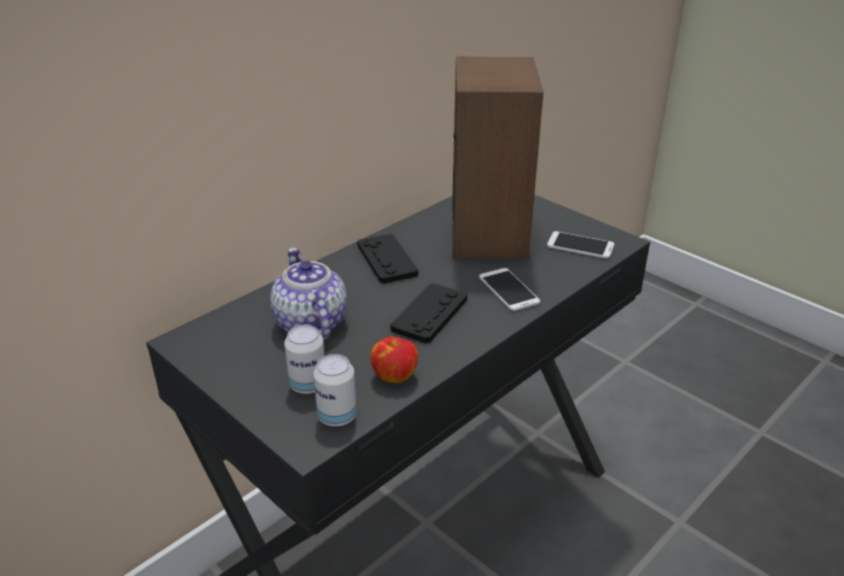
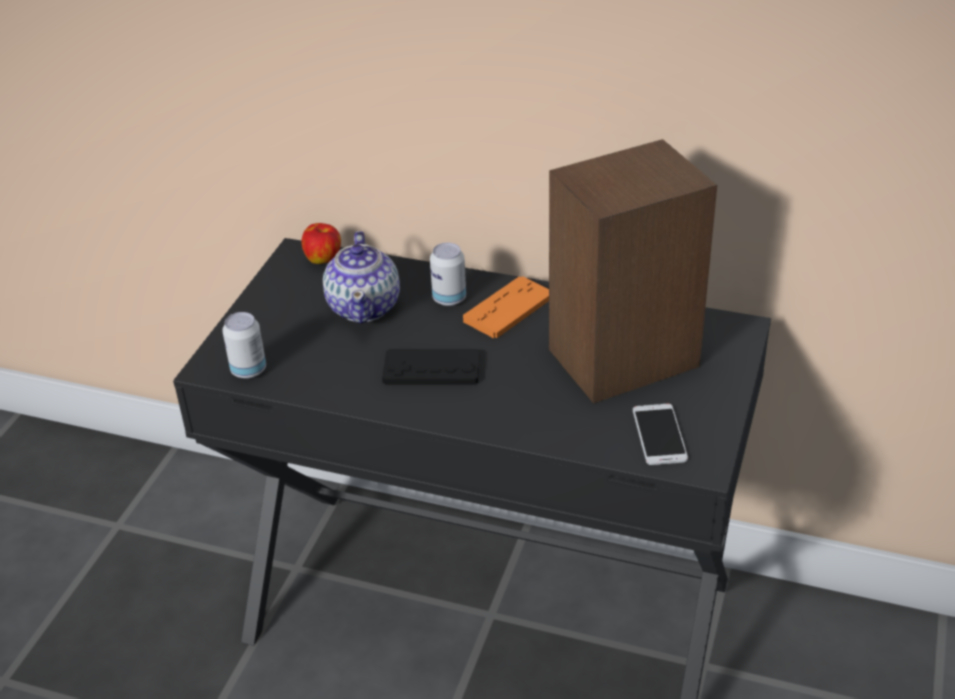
camera: 65 degrees right, 5 degrees up
teapot [270,248,347,341] -> teapot turned 135 degrees clockwise [323,231,400,324]
can [284,325,325,394] -> can moved to [430,243,466,306]
black game controller [357,234,418,283] -> orange game controller [463,276,549,338]
apple [370,337,418,383] -> apple moved to [301,223,341,264]
phone [479,268,540,311] -> none

